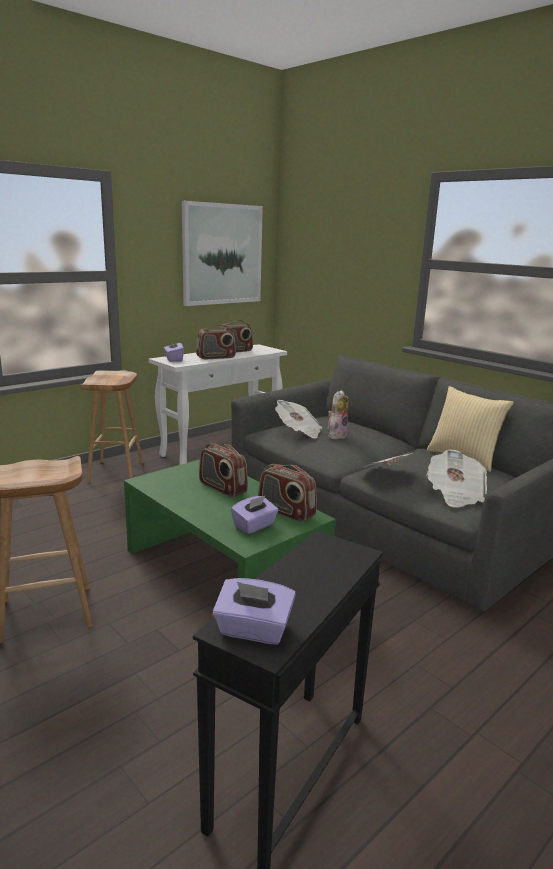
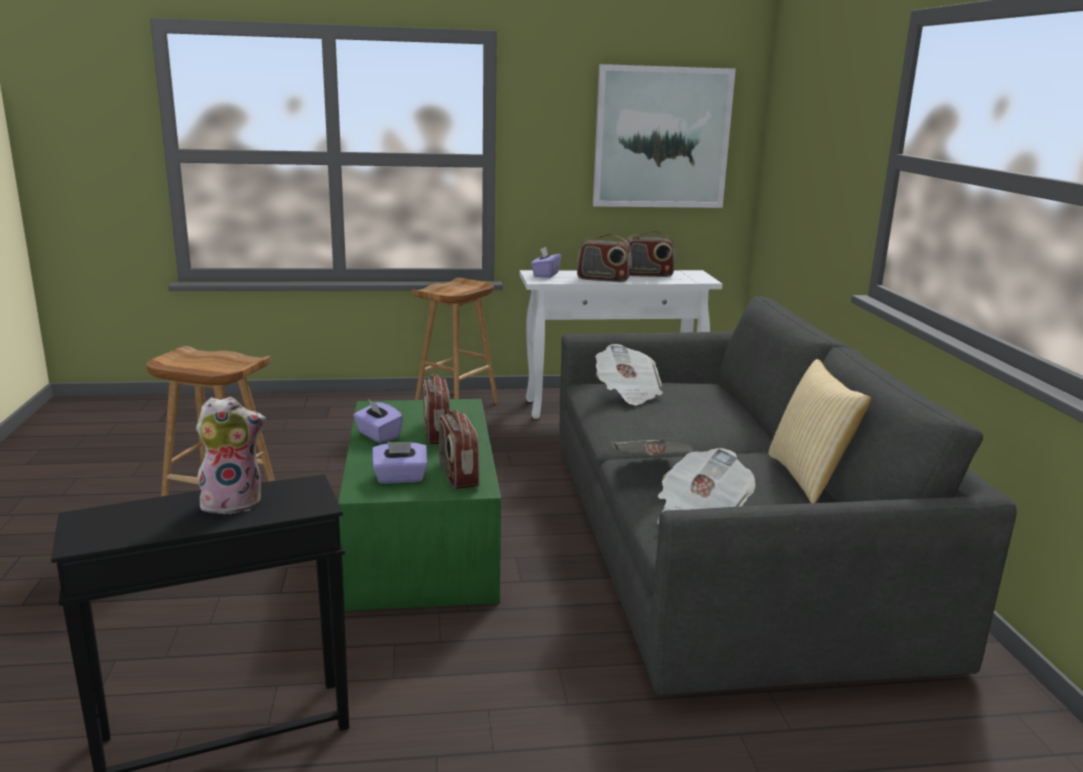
camera: 35 degrees right, 0 degrees up
purple tissue box [213,578,296,645] -> purple tissue box moved to [353,399,403,443]
plush toy [327,390,349,439] -> plush toy moved to [196,397,266,516]

